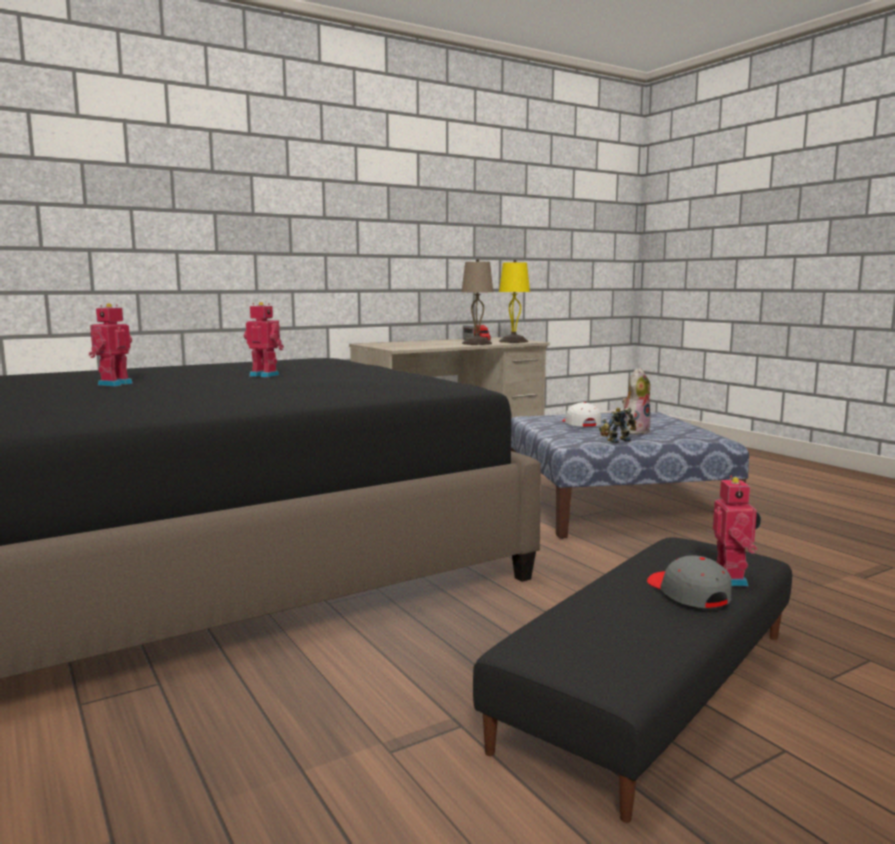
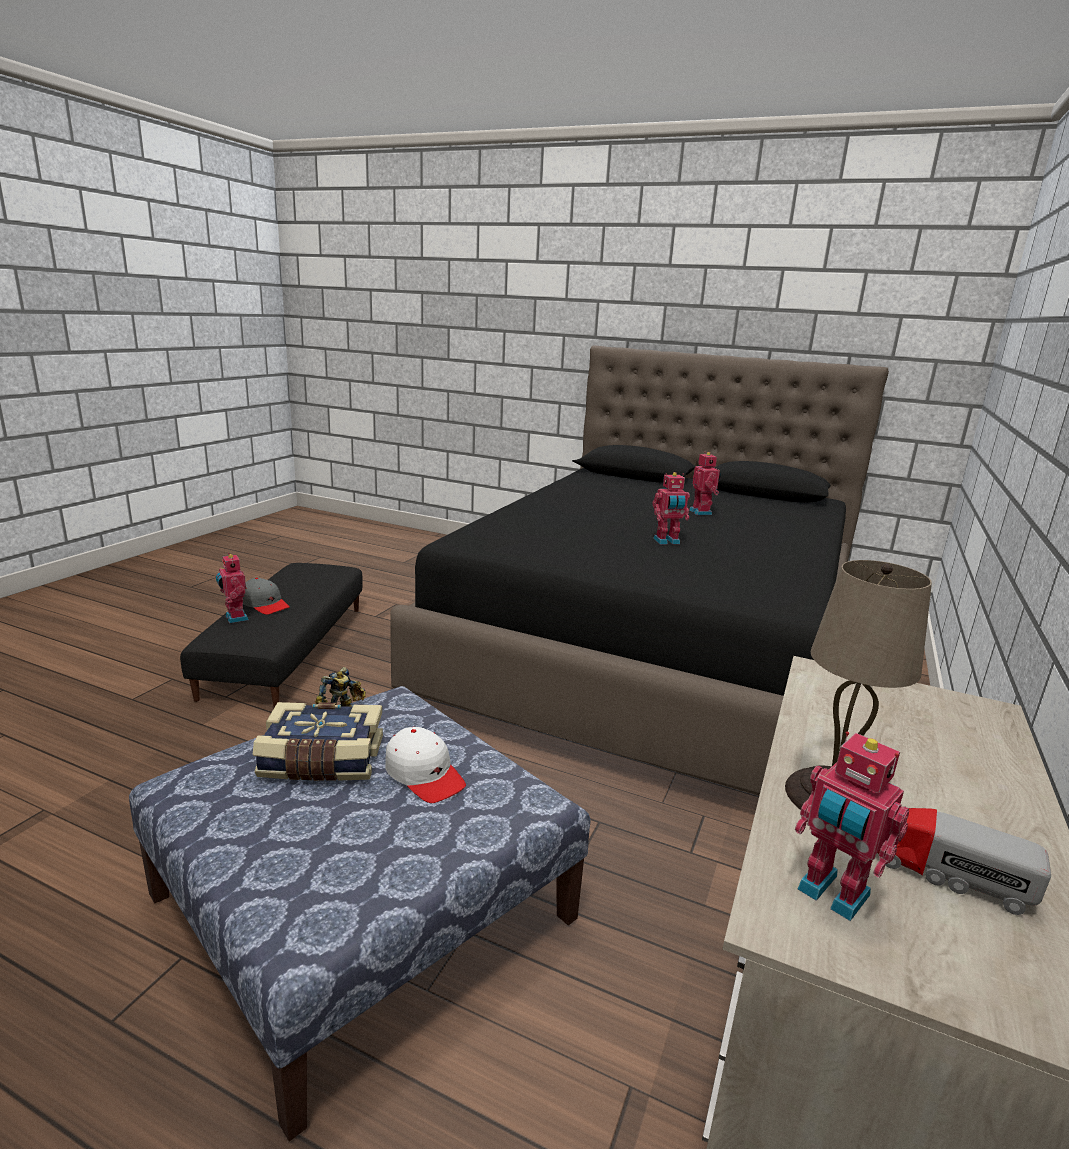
camera: 145 degrees right, 10 degrees up
yellow table lamp [499,260,530,343] -> toy robot [795,731,909,921]
plush toy [622,368,650,435] -> book [253,702,383,781]

